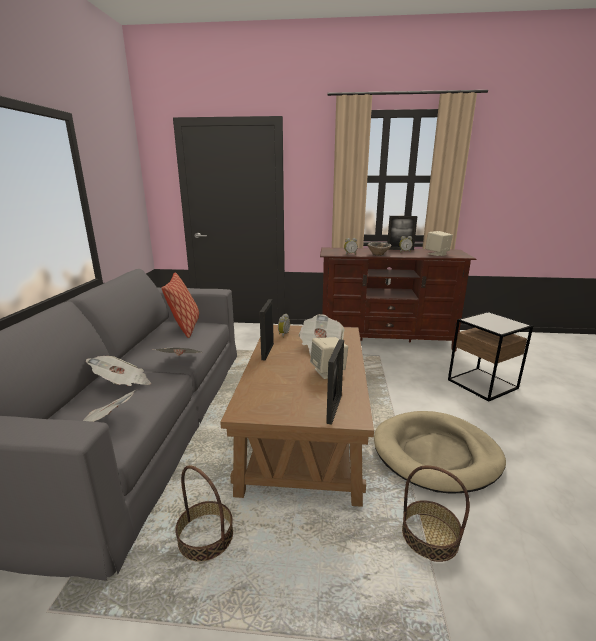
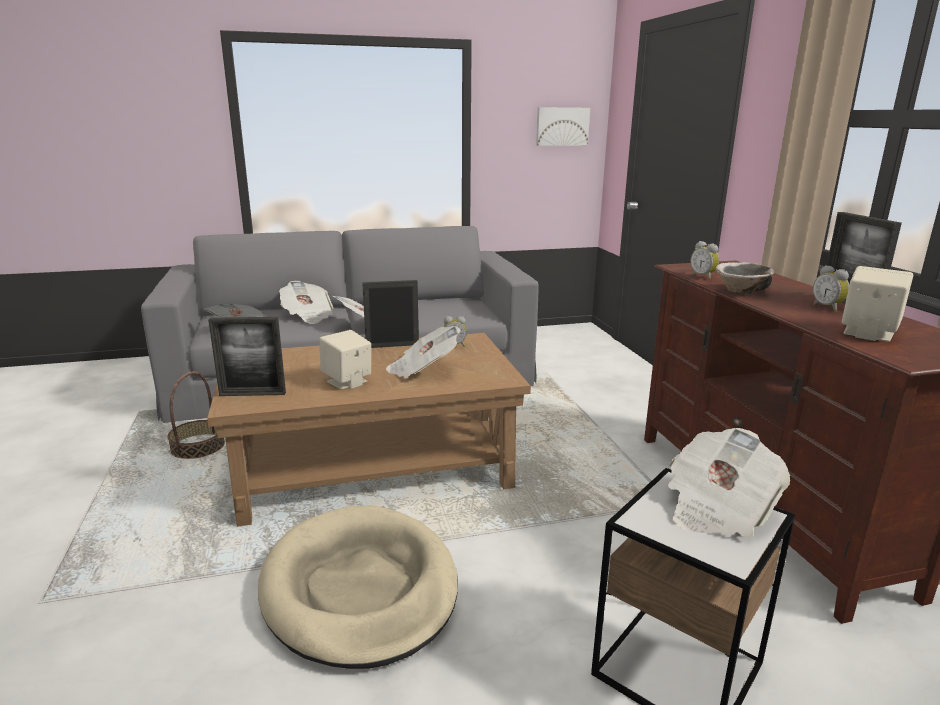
camera: 70 degrees right, 0 degrees up
pillow [162,273,199,338] -> none
basket [402,465,470,562] -> none
none -> picture [536,107,590,146]
none -> newspaper [668,428,790,538]

